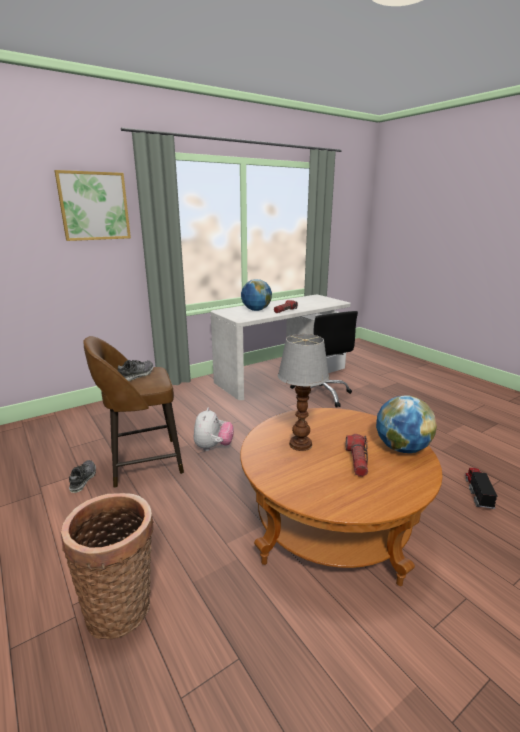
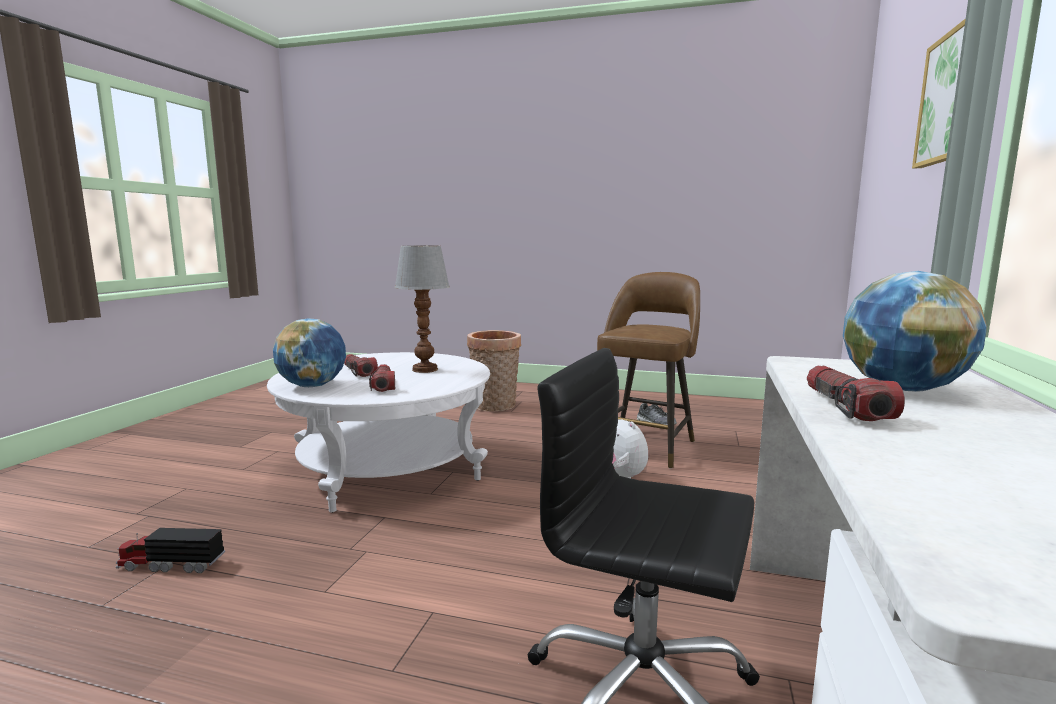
camera: 140 degrees right, 10 degrees down
shoe [118,360,153,381] -> none
brown coffee table [240,408,443,586] -> white coffee table [267,352,490,513]
toy truck [465,467,497,509] -> toy truck turned 120 degrees clockwise [116,528,225,573]
none -> flashlight [369,364,395,392]

